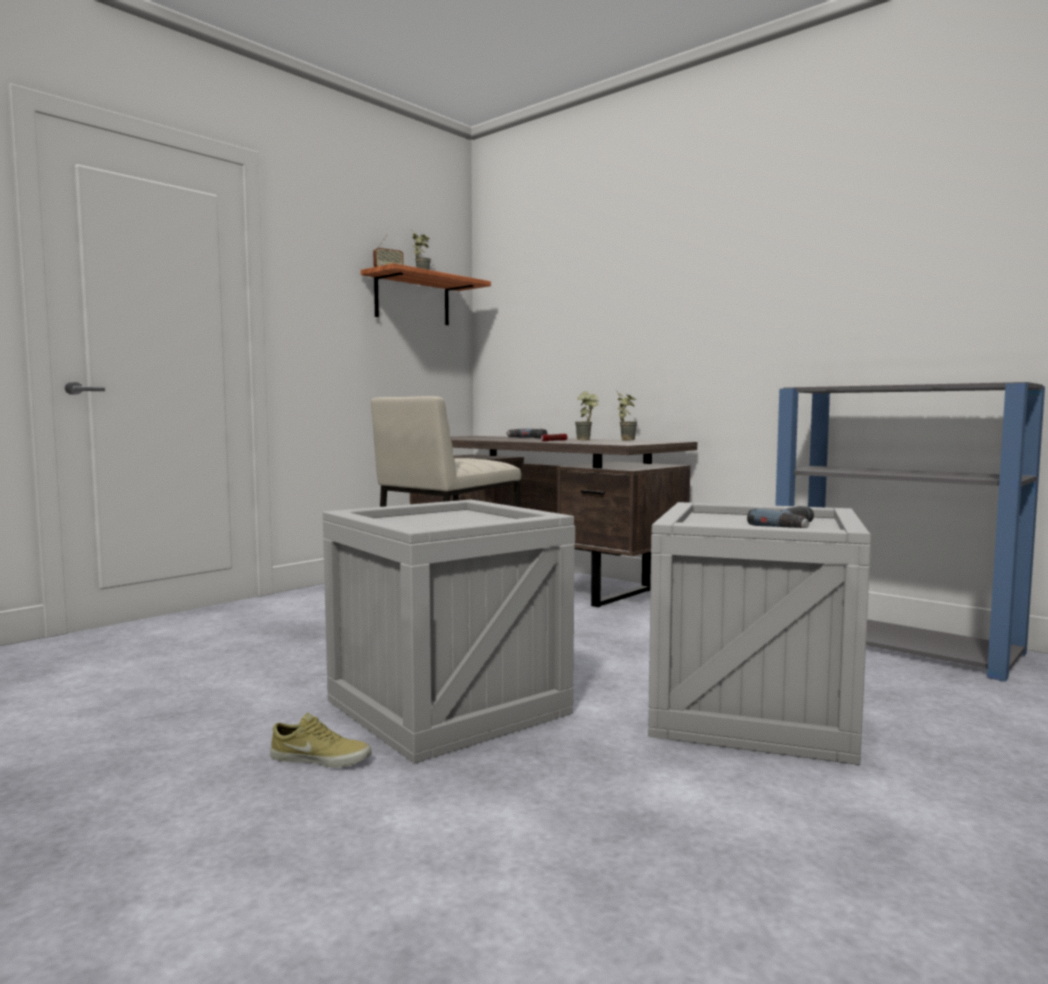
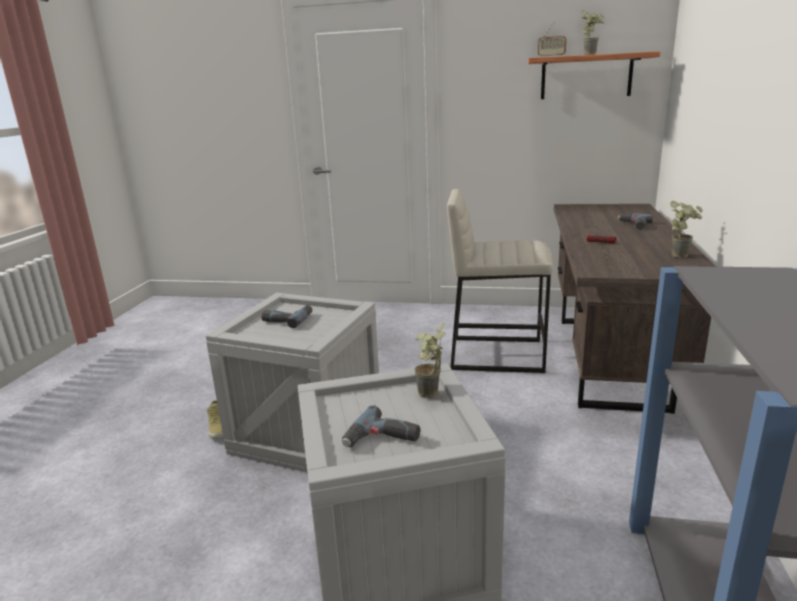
camera: 60 degrees right, 15 degrees up
potted plant [575,391,598,440] -> potted plant moved to [414,323,446,398]
none -> power drill [261,305,312,328]

